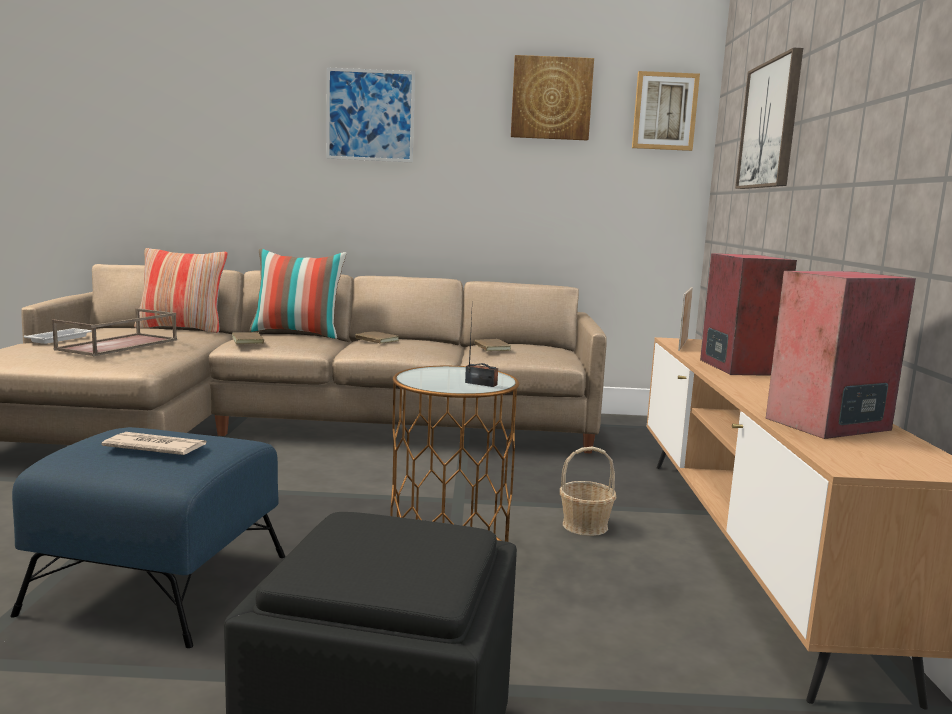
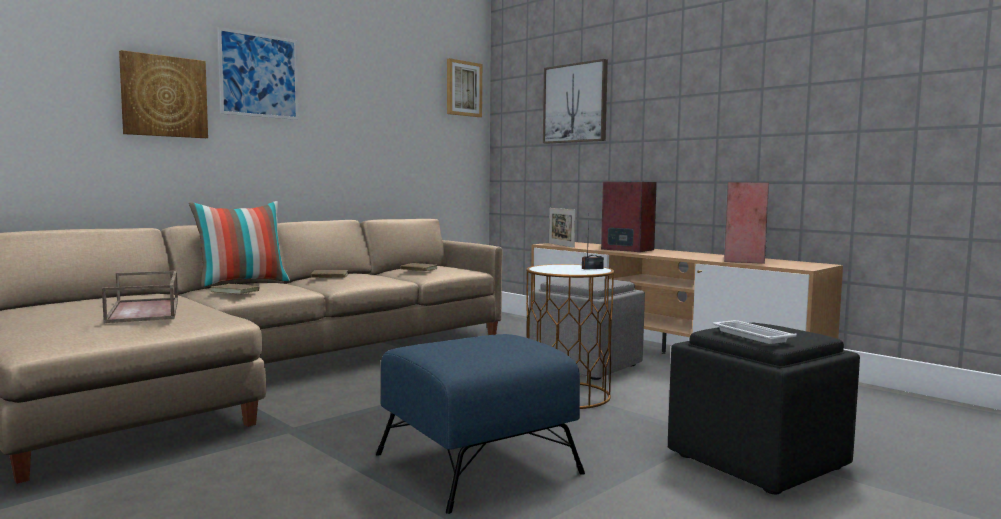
camera: 45 degrees left, 5 degrees down
white tray [24,328,92,344] -> white tray moved to [713,320,797,344]
newspaper [101,432,207,455] -> none
pillow [134,248,227,333] -> none
picture [511,55,594,141] -> picture moved to [119,50,208,138]
basket [560,447,616,536] -> grey ottoman [529,277,645,380]

